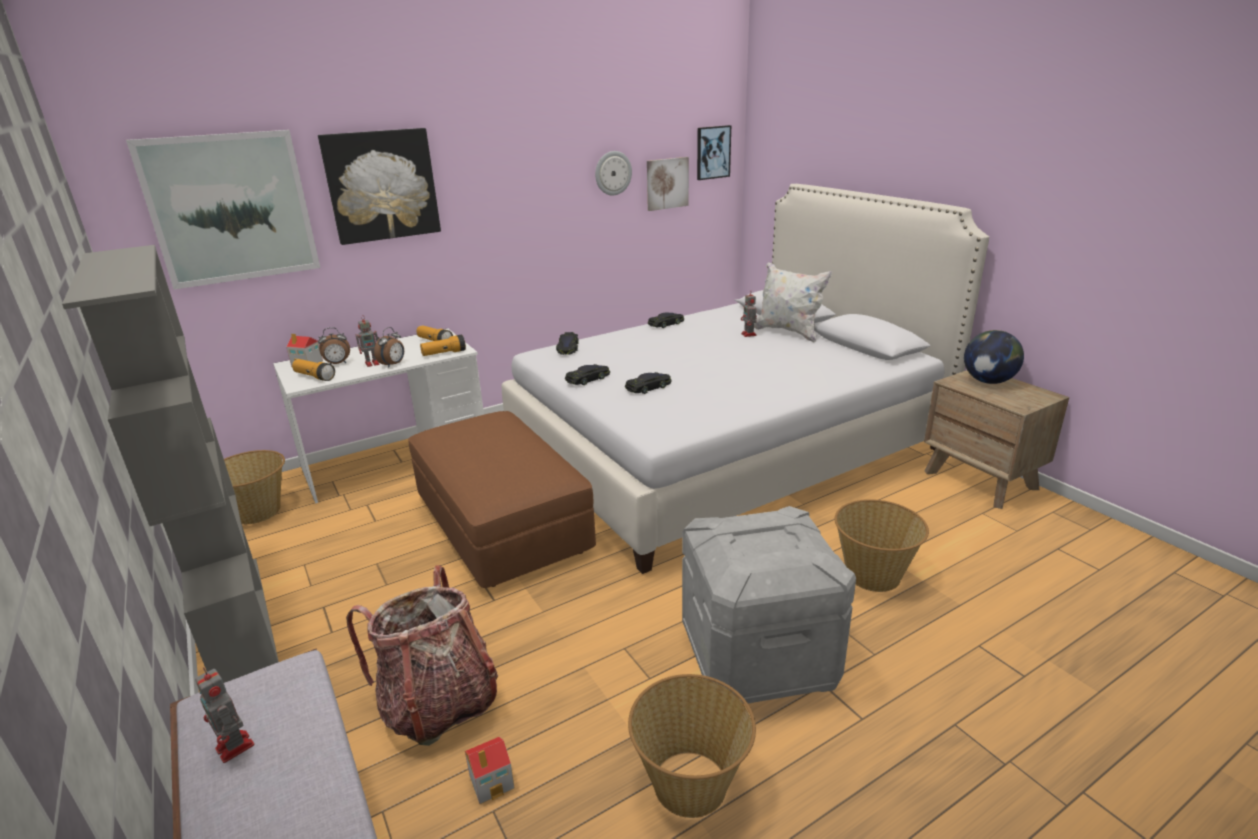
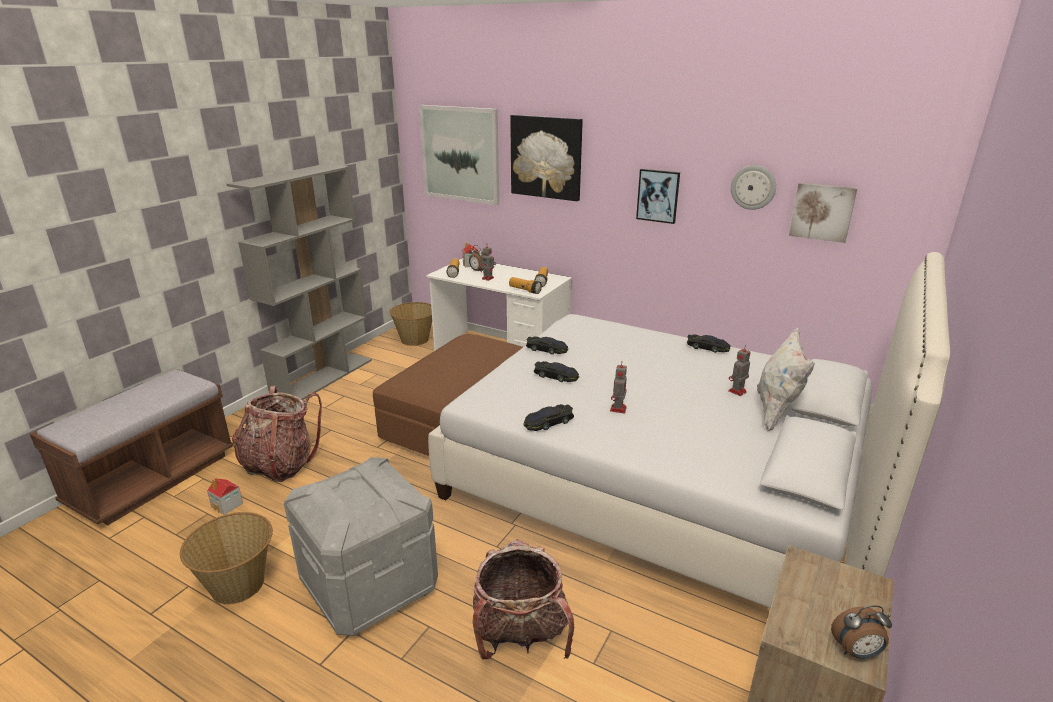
camera: 60 degrees right, 0 degrees up
toy robot [195,667,254,763] -> toy robot moved to [610,363,627,413]
alarm clock [374,327,404,368] -> alarm clock moved to [831,606,892,659]
black toy car [556,332,579,355] -> black toy car moved to [524,404,574,431]
picture [697,125,731,180] -> picture moved to [636,169,680,224]
basket [835,499,929,592] -> backpack [473,539,574,659]
globe [964,330,1024,384] -> none

